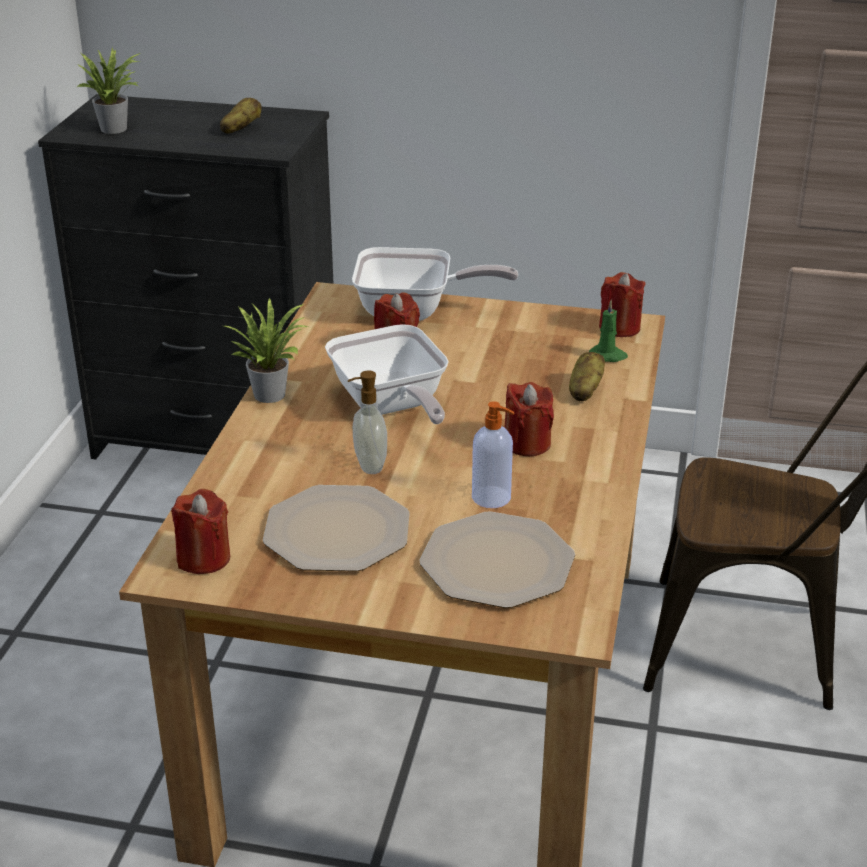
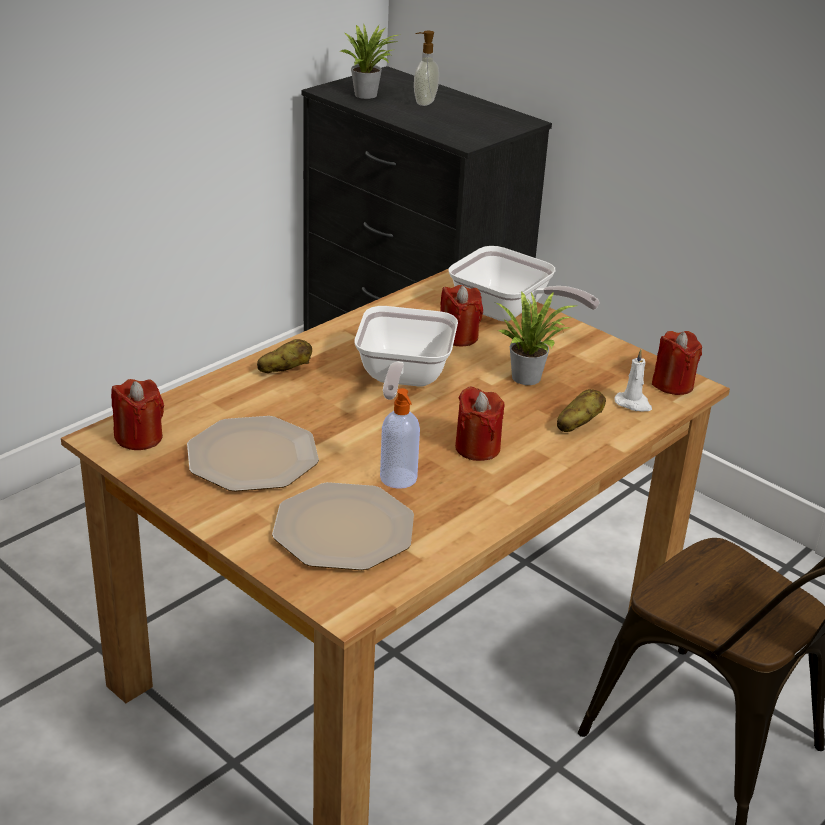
camera: 30 degrees right, 0 degrees up
potato [220,98,262,134] -> potato moved to [257,339,312,373]
potted plant [224,298,308,403] -> potted plant moved to [496,291,575,385]
soap dispenser [348,371,387,474] -> soap dispenser moved to [414,31,439,106]
green candle [589,300,628,362] -> white candle [614,349,652,411]

